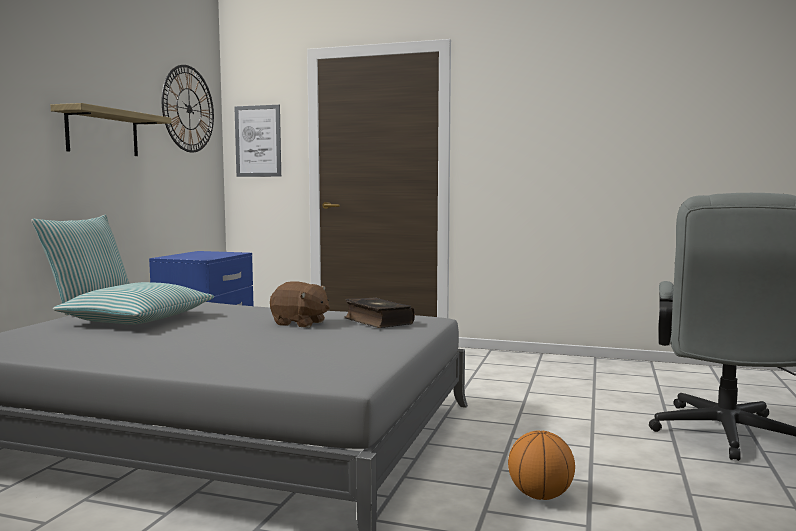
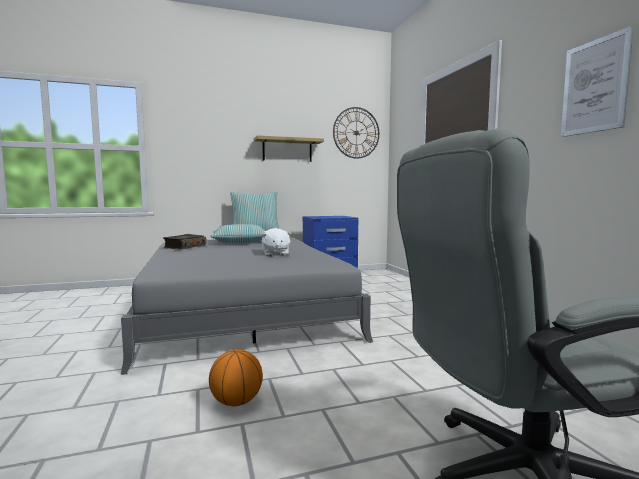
camera: 55 degrees right, 0 degrees up
picture [234,105,281,177] -> picture moved to [561,26,634,137]
brown plush toy [270,281,330,328] -> white plush toy [261,228,292,256]
book [344,297,415,328] -> book moved to [163,234,206,250]

